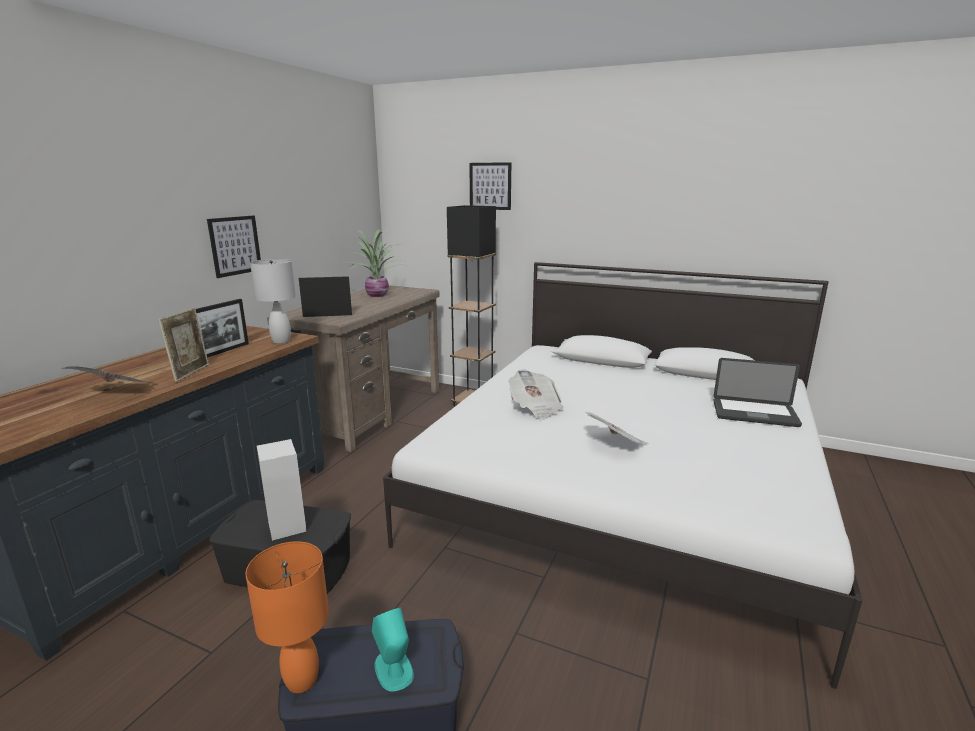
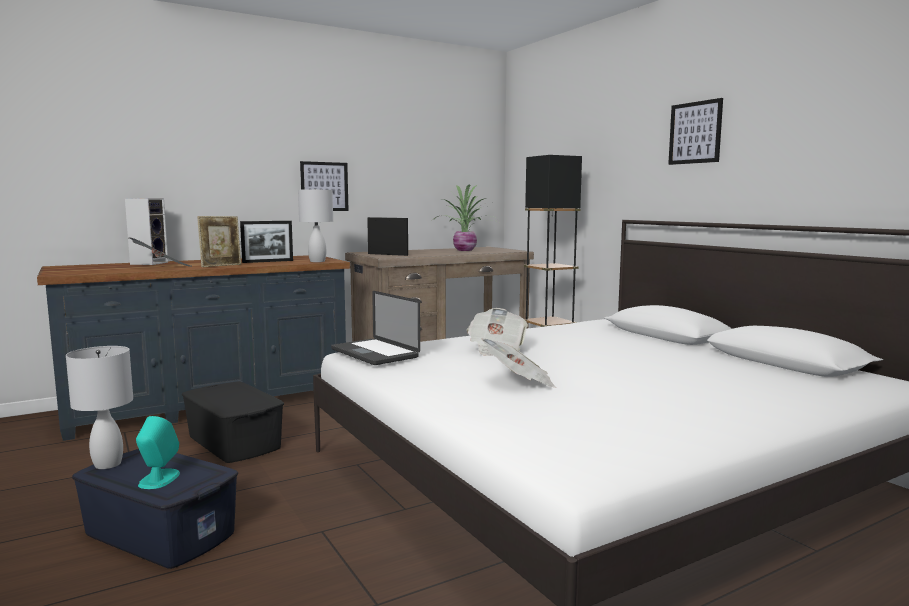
camera: 35 degrees right, 10 degrees down
orange table lamp [246,541,329,693] -> white table lamp [66,346,133,469]
speaker [257,439,307,541] -> speaker moved to [125,198,168,265]
picture [469,162,511,210] -> picture moved to [668,98,723,165]
laptop [714,358,802,427] -> laptop moved to [331,291,420,365]

